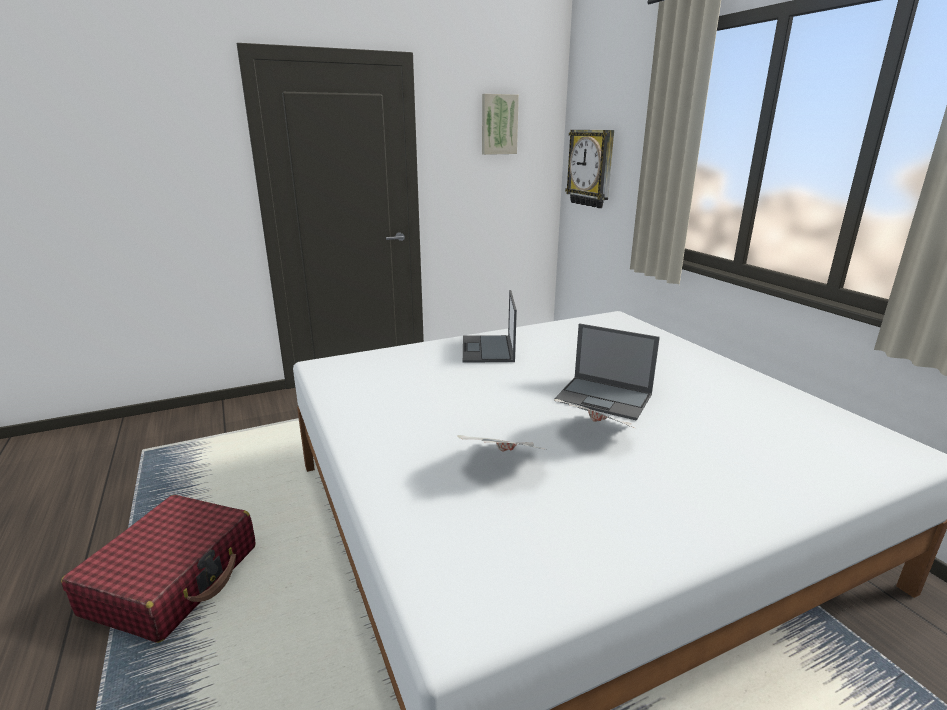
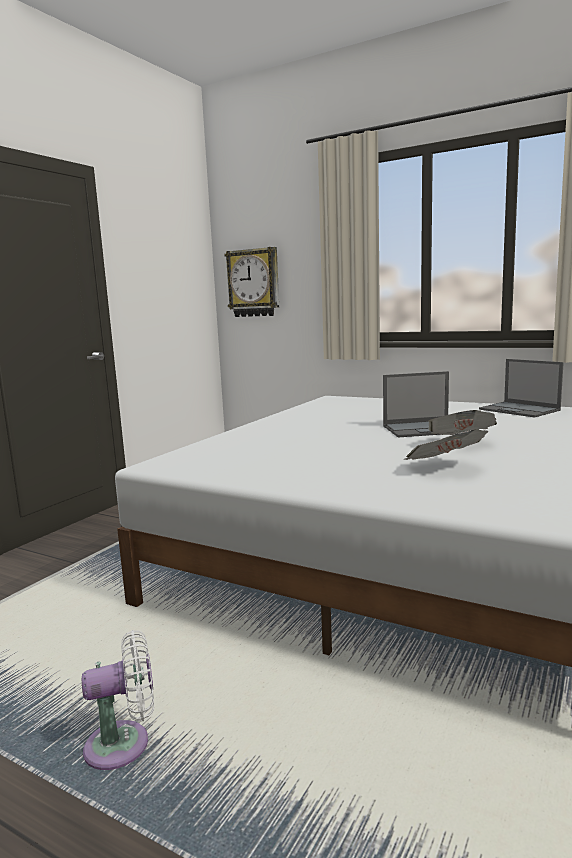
camera: 35 degrees left, 10 degrees down
red suitcase [61,495,256,643] -> white fan [82,630,154,770]
laptop [463,290,517,362] -> laptop moved to [479,359,564,418]
picture [482,94,519,155] -> none

